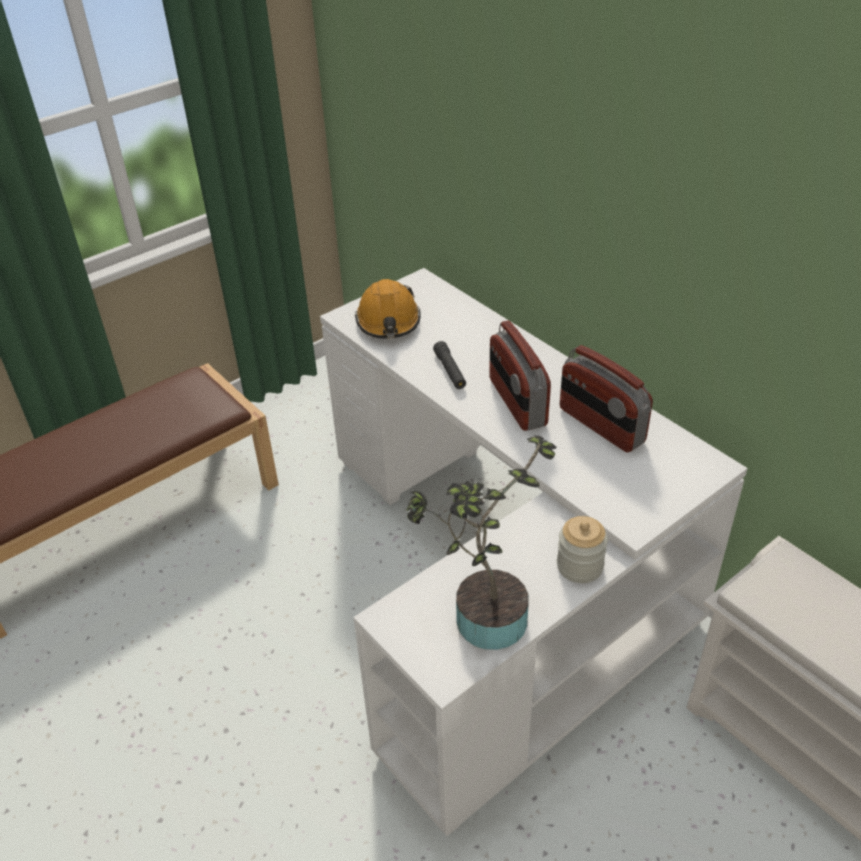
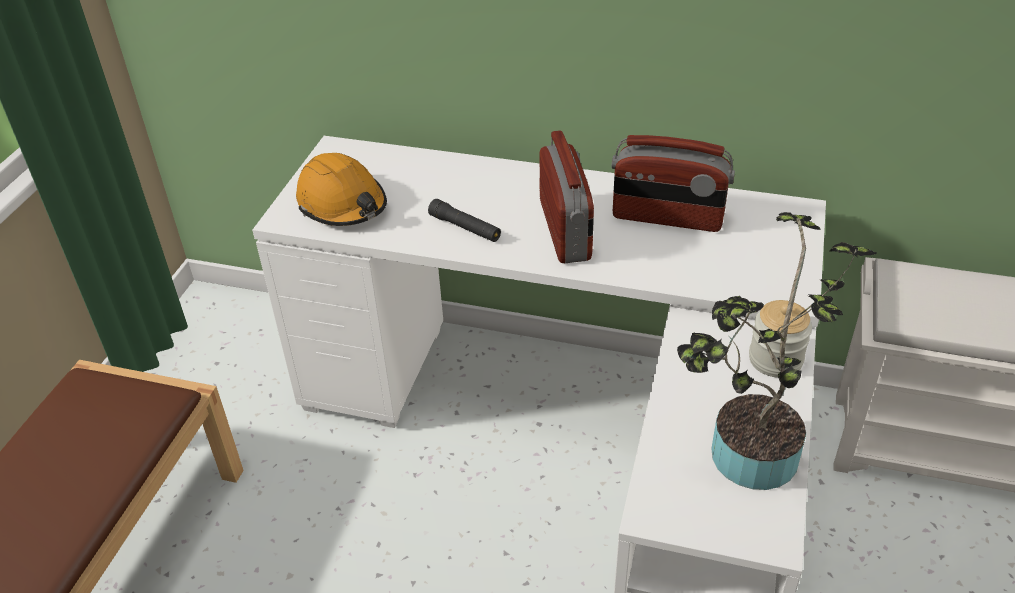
camera: 35 degrees left, 0 degrees up
radio [489,320,551,431] -> radio turned 135 degrees counterclockwise [540,130,594,263]

